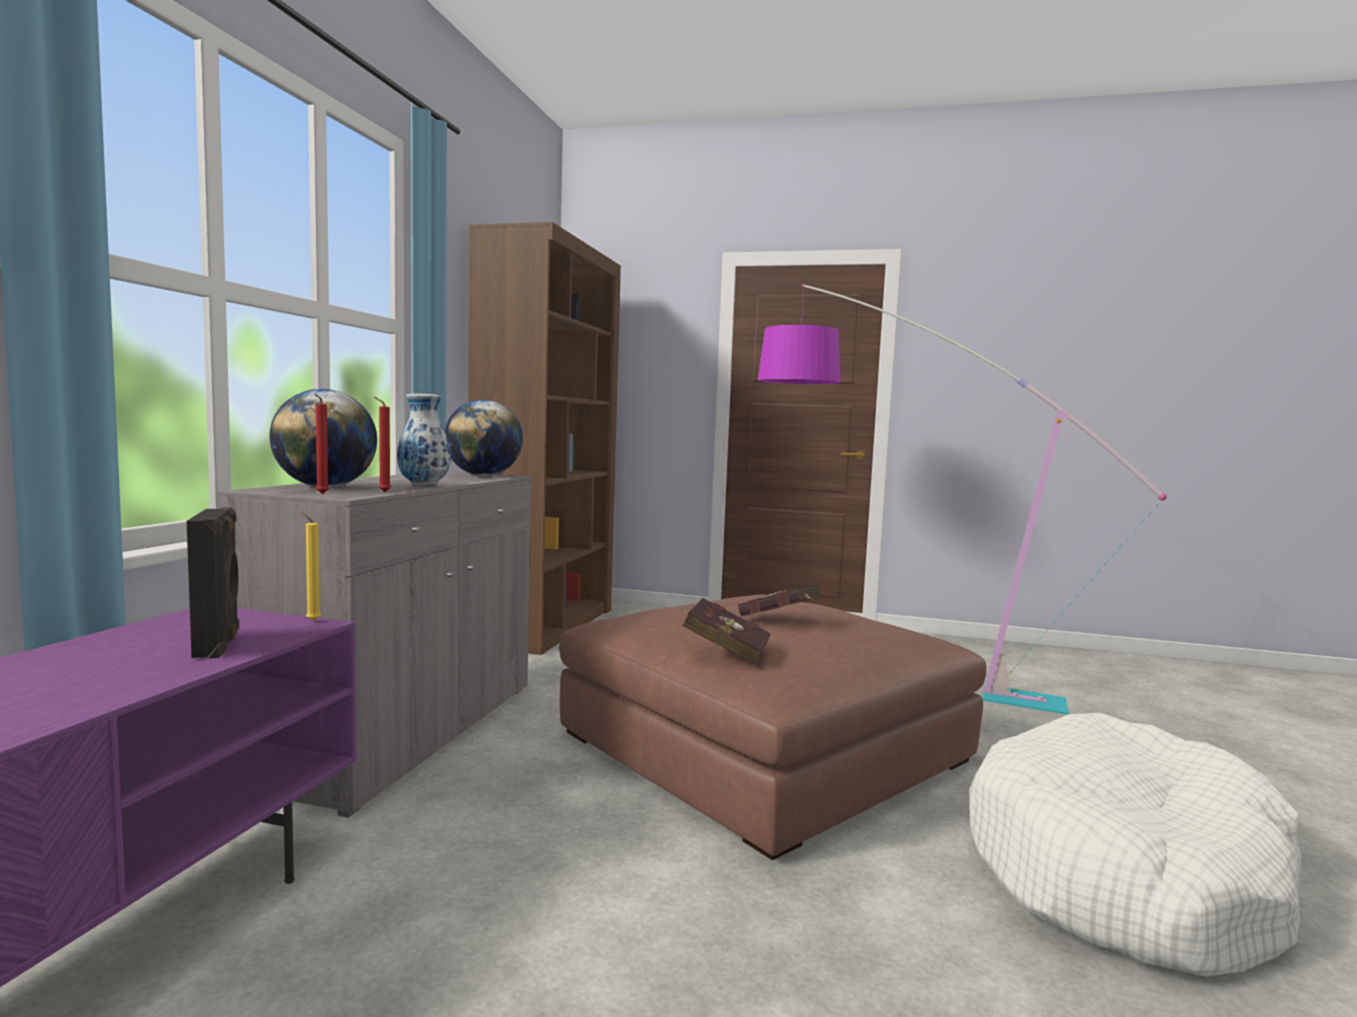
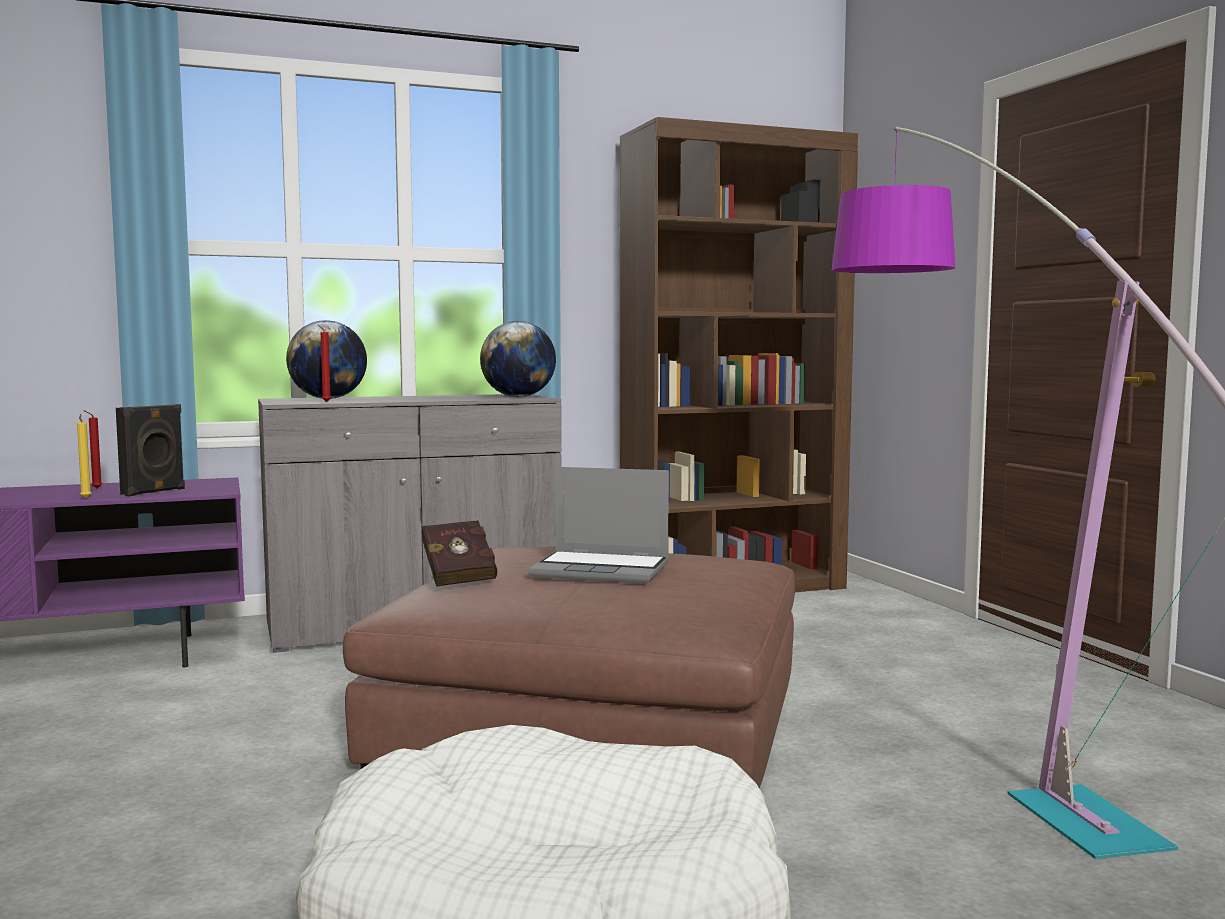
camera: 55 degrees right, 0 degrees up
yellow candle [300,512,321,621] -> yellow candle moved to [77,414,92,498]
red candle [315,394,329,494] -> red candle moved to [83,410,102,488]
vase [397,393,451,485] -> none
red book [738,584,822,617] -> laptop [528,467,669,584]

